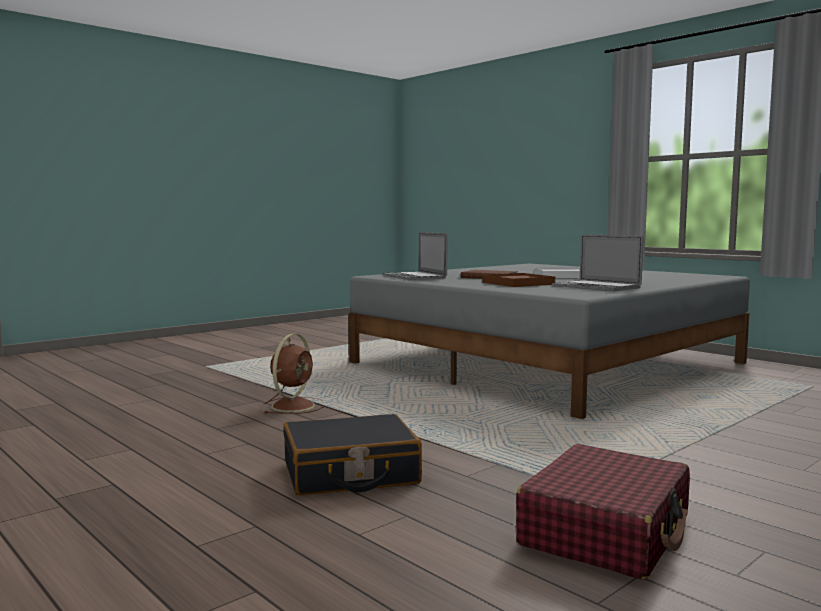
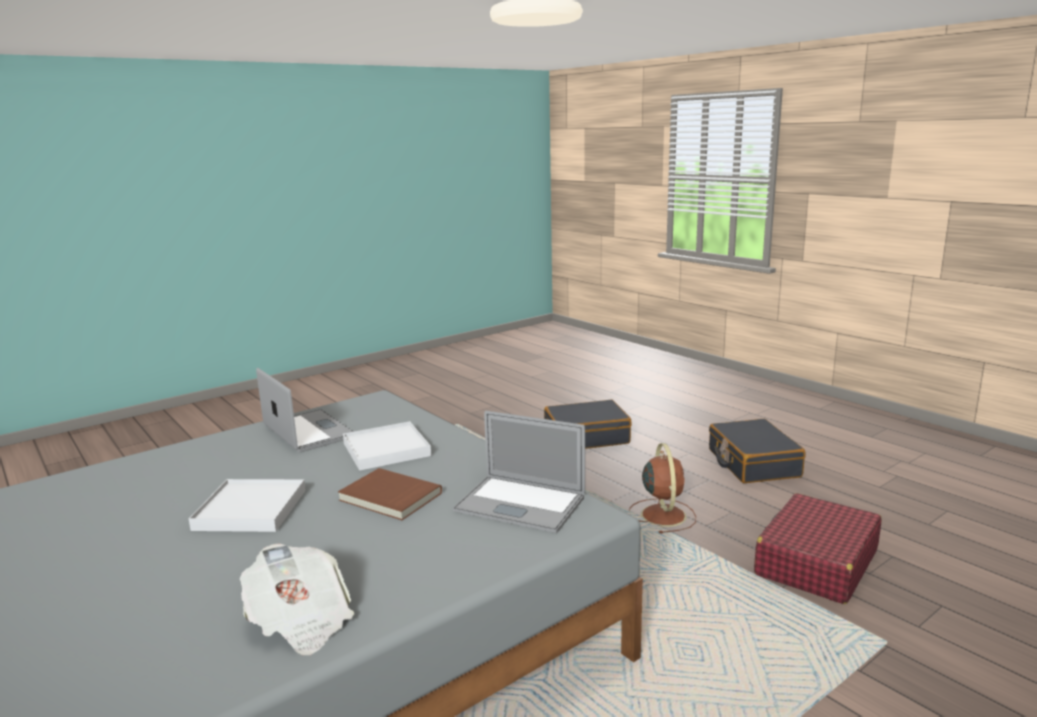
camera: 175 degrees left, 10 degrees up
brown fan [264,334,324,414] -> brown fan turned 150 degrees clockwise [629,443,696,533]
laptop [382,232,448,280] -> laptop turned 135 degrees clockwise [453,410,585,533]
brown tray [482,273,555,287] -> white tray [343,421,431,471]
red suitcase [516,444,690,579] -> red suitcase moved to [754,493,882,604]
none -> newspaper [240,543,354,655]
none -> black suitcase [709,419,805,483]

